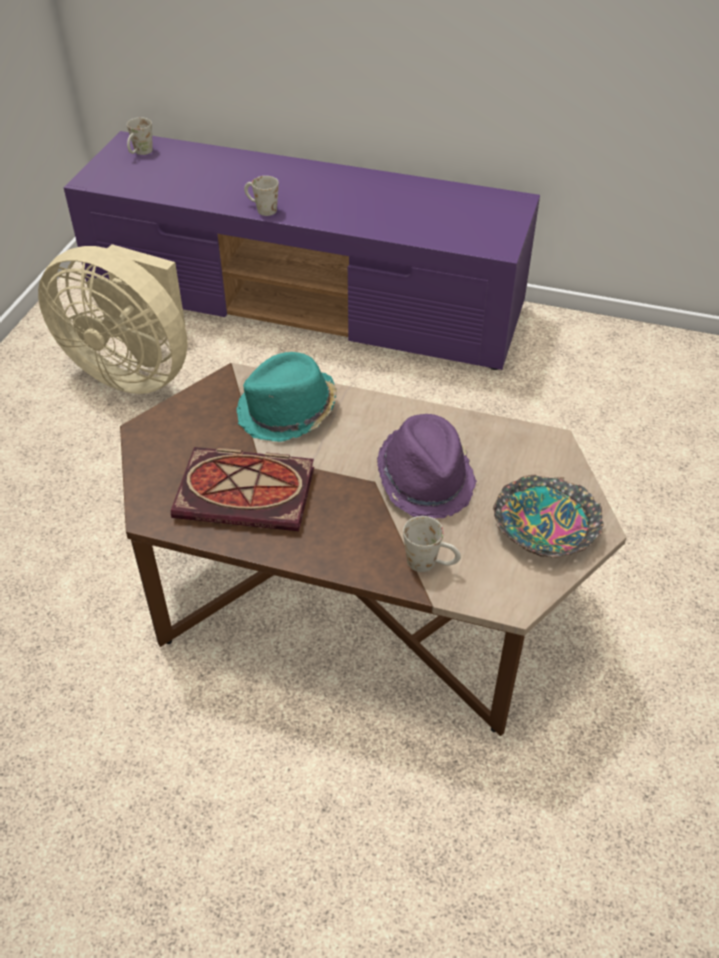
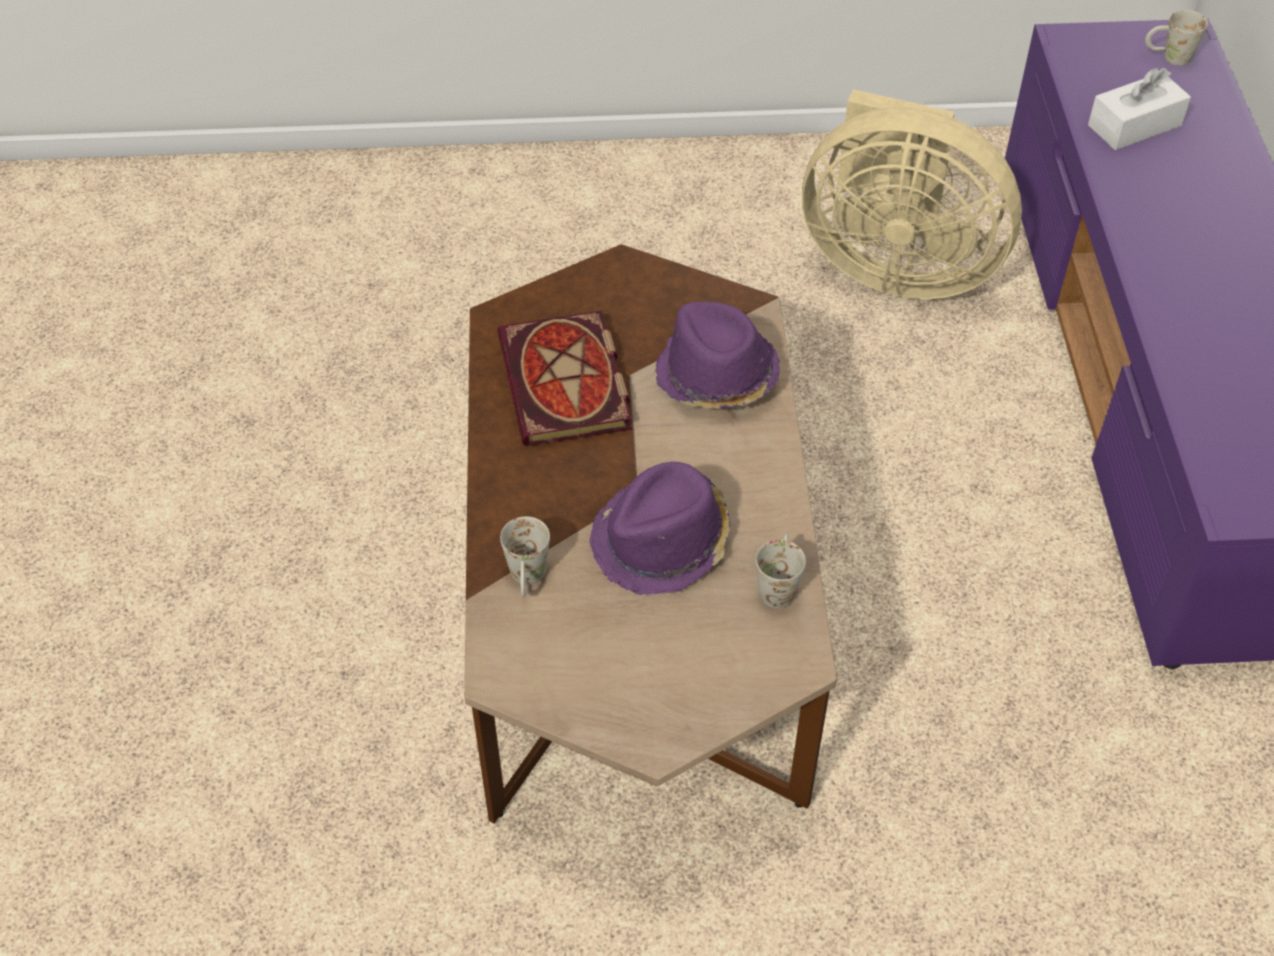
camera: 70 degrees right, 5 degrees up
beige fan [38,244,188,394] -> beige fan turned 75 degrees counterclockwise [802,89,1022,299]
turquoise hat [236,352,337,442] -> purple hat [655,302,780,409]
white mug [244,176,279,216] -> white mug moved to [755,533,806,608]
bowl [493,475,604,558] -> none
none -> white tissue box [1088,68,1191,150]

